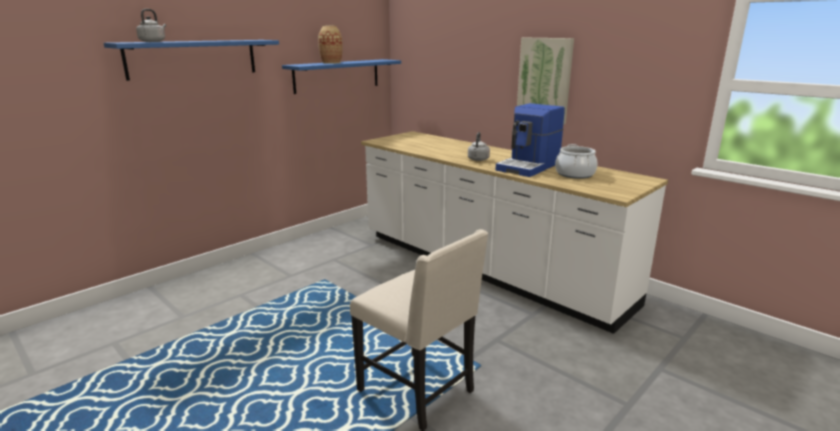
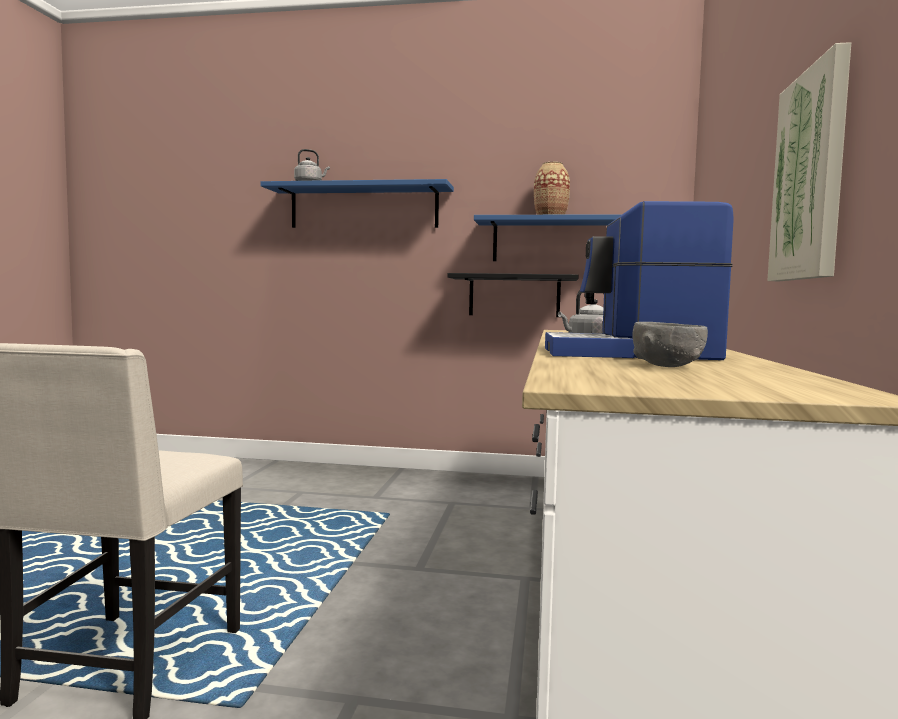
camera: 55 degrees right, 15 degrees down
cooking pot [555,144,597,179] -> grey bowl [633,322,708,367]
none -> black shelf [447,273,579,317]

